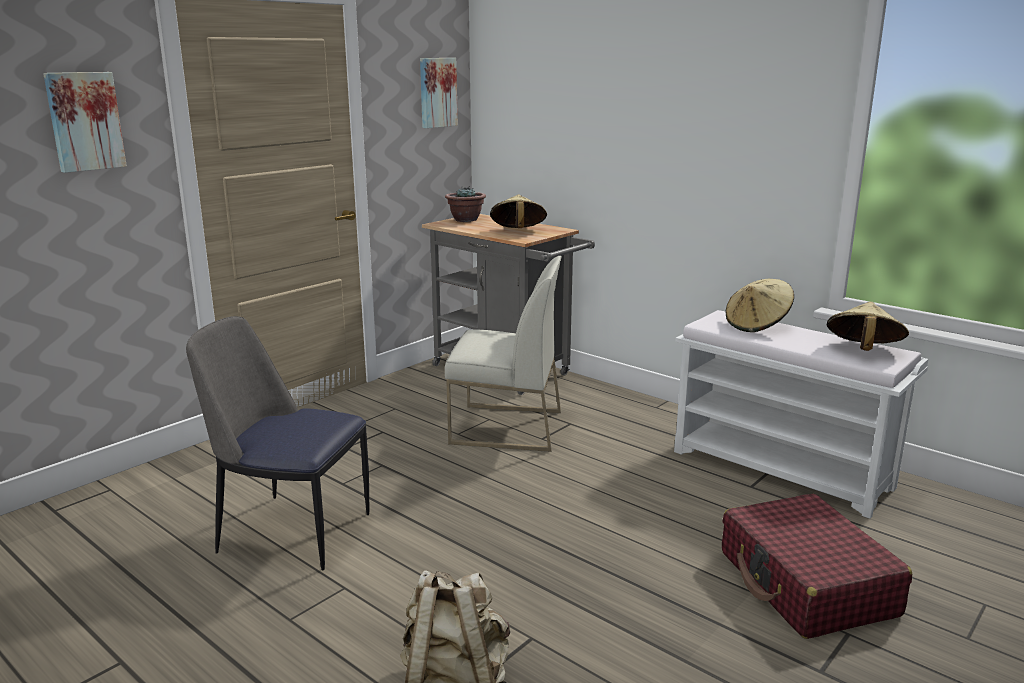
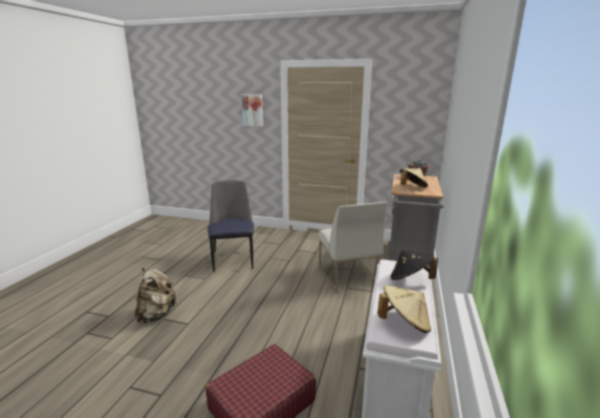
camera: 65 degrees right, 0 degrees up
picture [420,58,458,128] -> none
beige hat [726,279,794,332] -> black hat [390,250,438,280]

